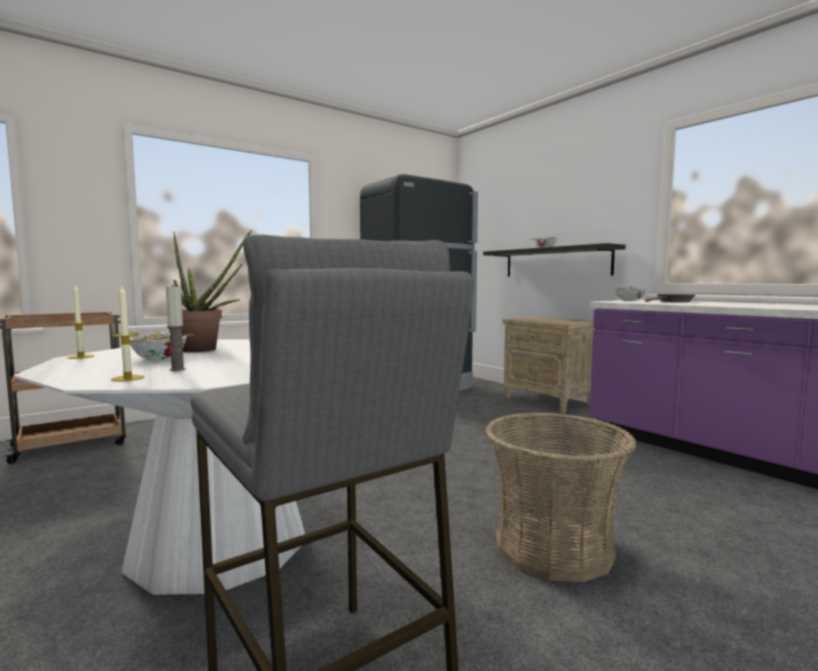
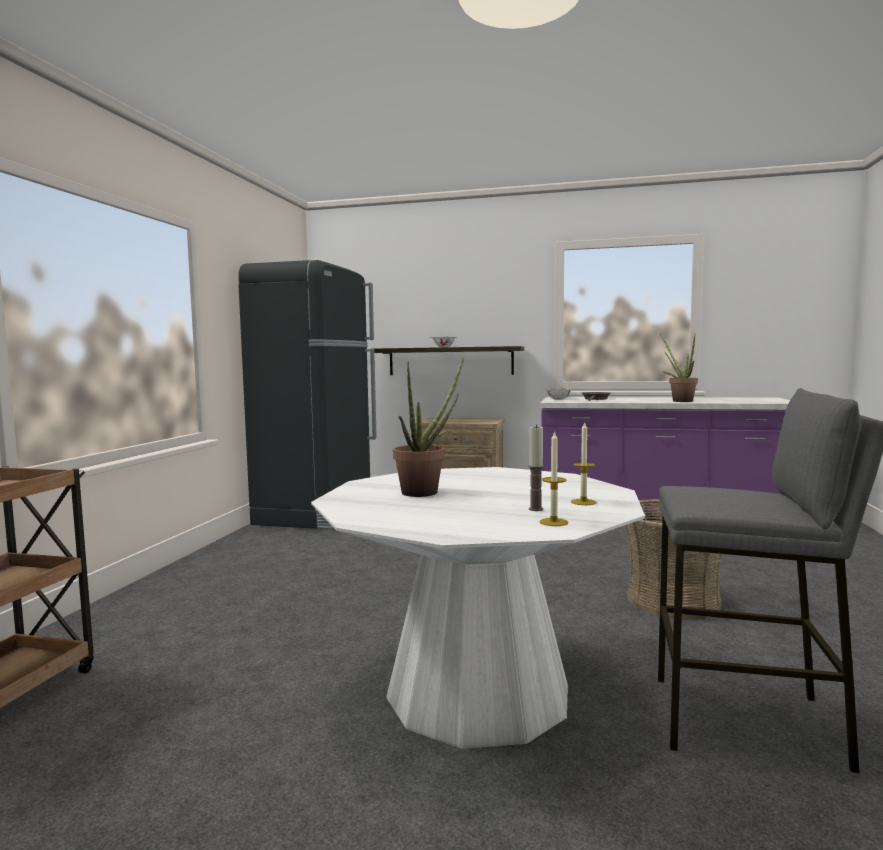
camera: 40 degrees left, 0 degrees up
candle [67,284,94,359] -> candle moved to [571,421,596,505]
bowl [130,332,195,361] -> none
none -> potted plant [660,333,698,402]

